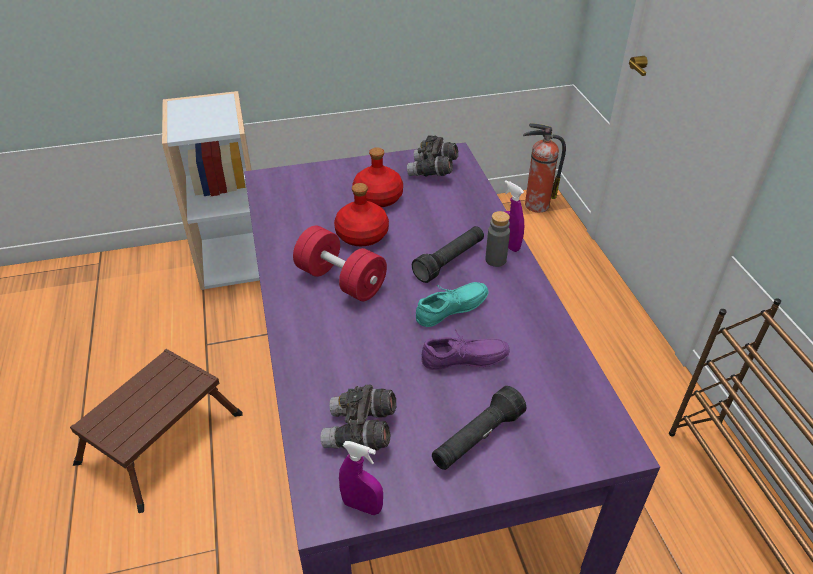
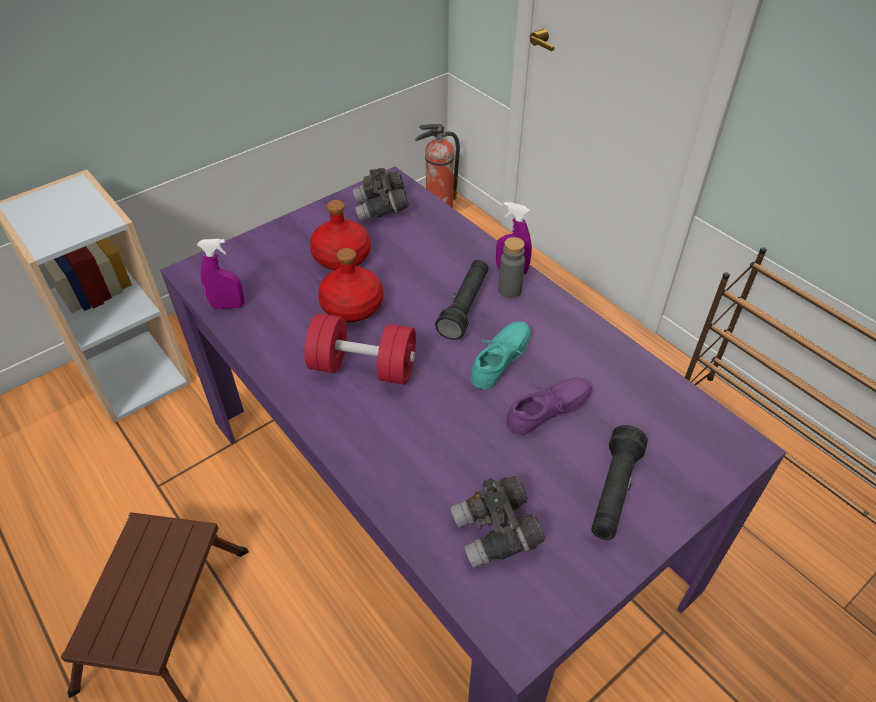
camera: 25 degrees left, 5 degrees up
purple spray bottle [339,441,383,515] -> purple spray bottle moved to [197,239,244,309]

